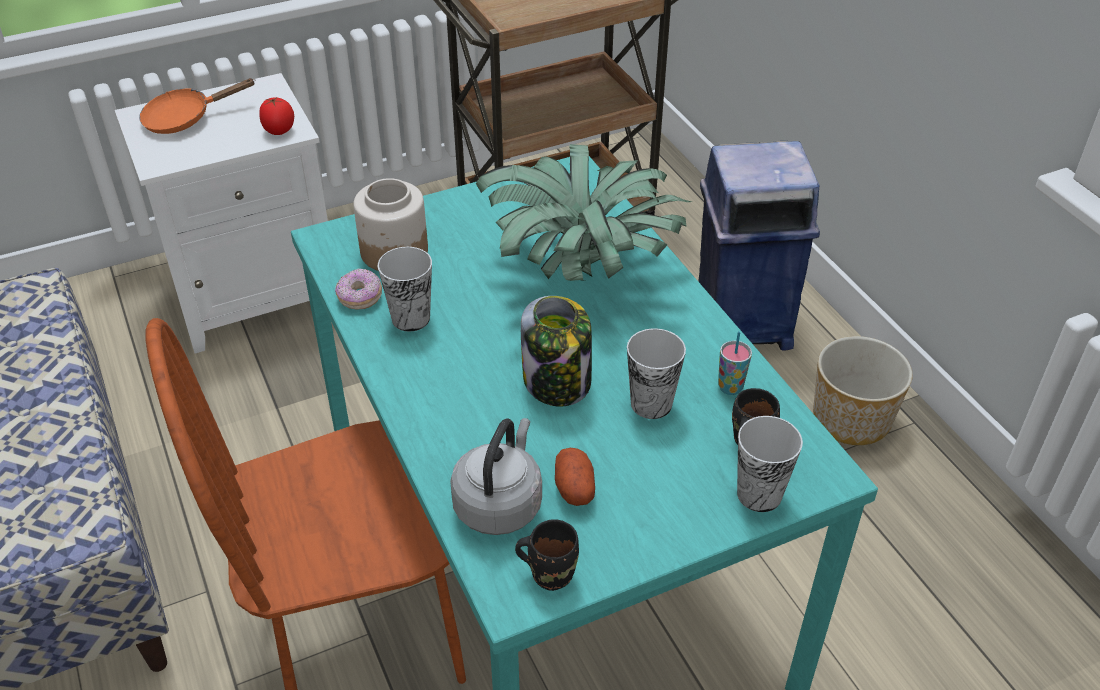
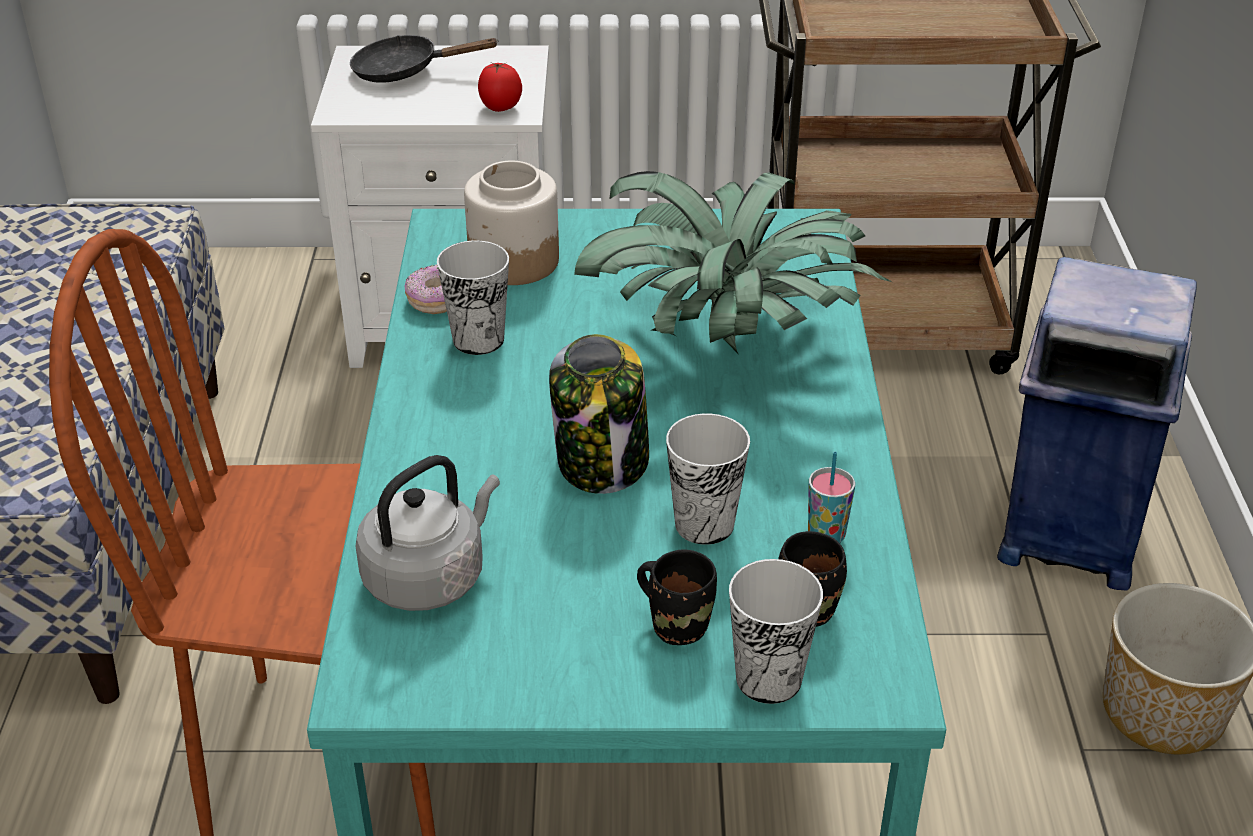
camera: 25 degrees right, 5 degrees down
orange frying pan [139,78,254,134] -> black frying pan [350,35,499,83]
black mug [515,519,579,591] -> black mug moved to [637,549,717,645]
potato [555,448,595,506] -> none

